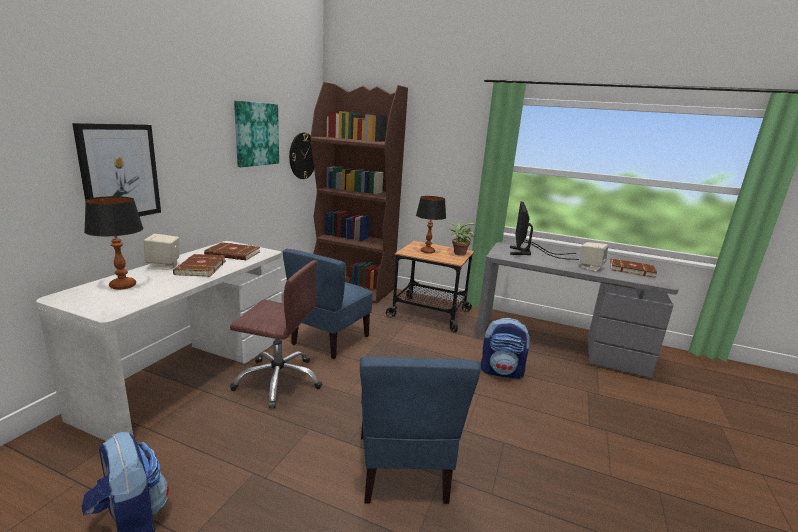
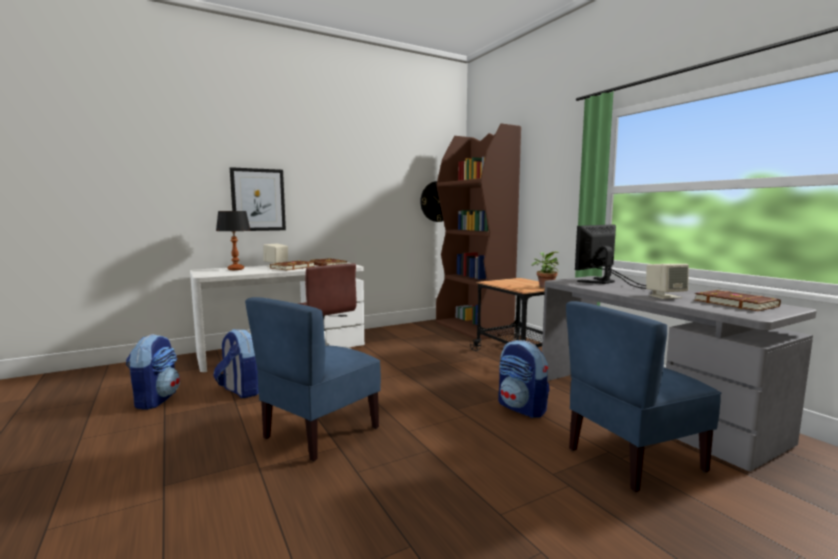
camera: 40 degrees right, 10 degrees down
picture [234,101,279,167] -> none
blue chair [283,249,373,359] -> blue chair moved to [566,301,721,492]
table lamp [416,196,446,254] -> none
none -> backpack [214,329,259,398]

